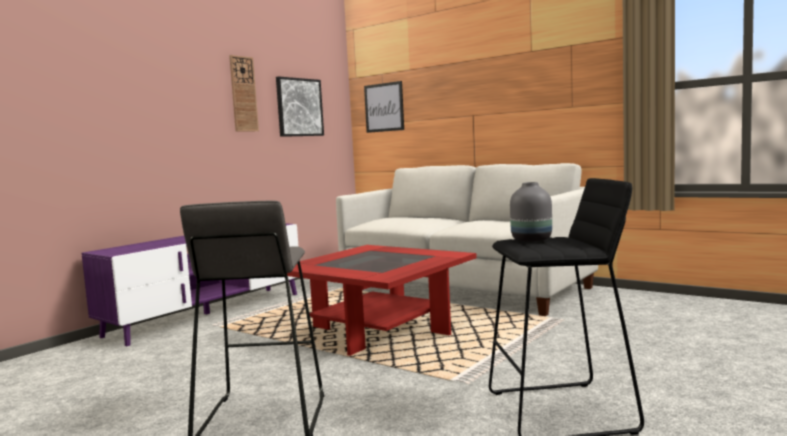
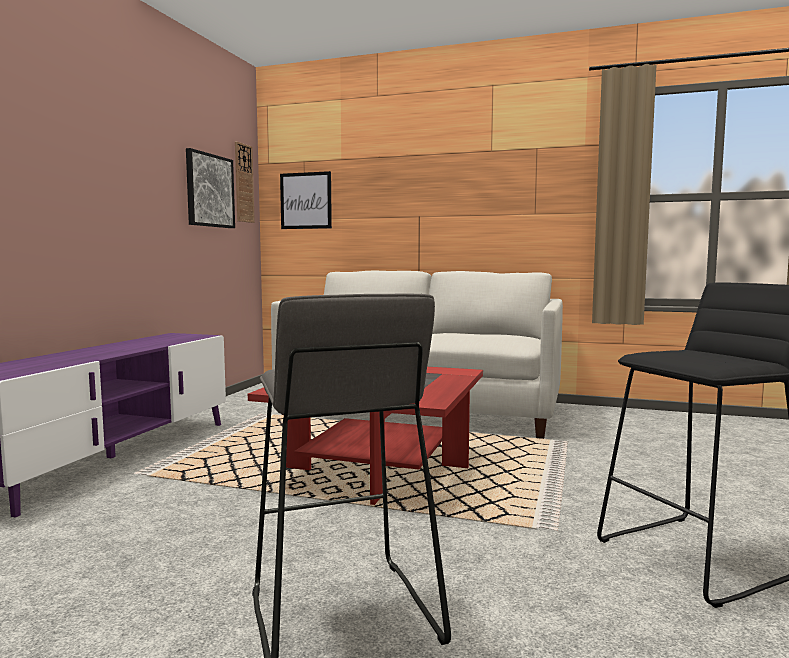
camera: 20 degrees left, 0 degrees up
wall clock [229,55,259,132] -> wall clock moved to [235,142,255,223]
grey vase [510,182,552,242] -> none

